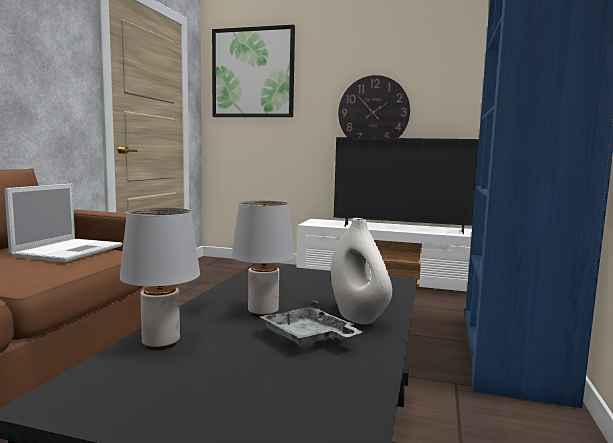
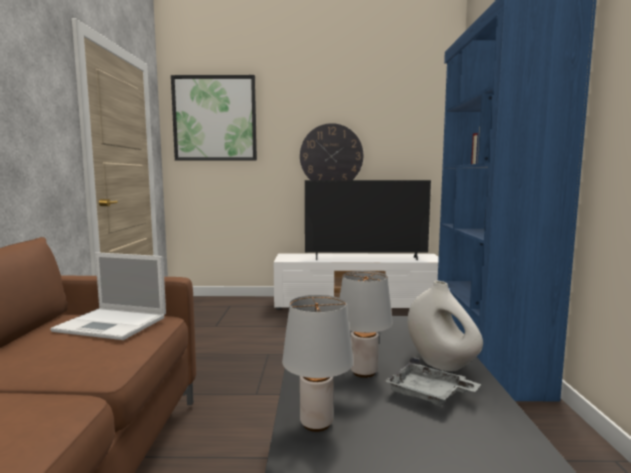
camera: 15 degrees left, 0 degrees up
laptop [4,184,123,262] -> laptop turned 105 degrees clockwise [50,252,166,340]

